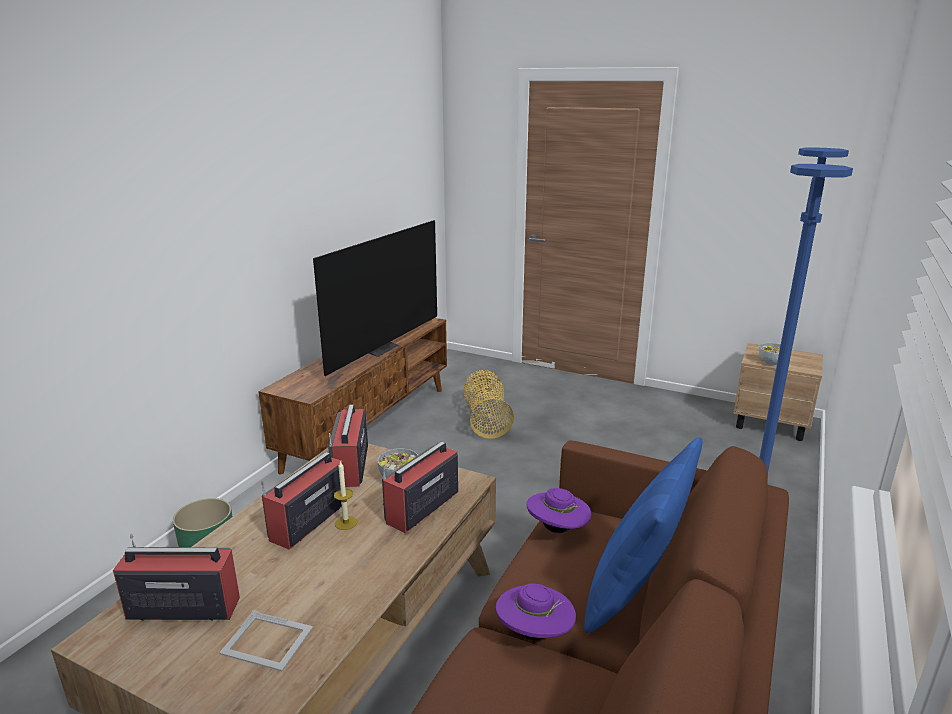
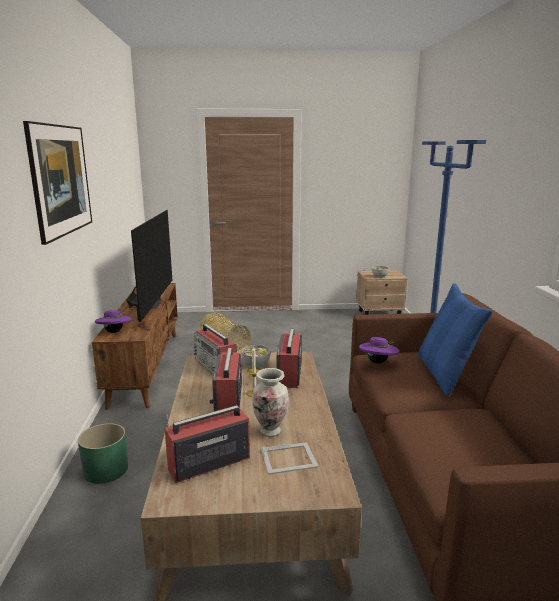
camera: 30 degrees left, 5 degrees down
purple hat [496,583,576,640] -> purple hat moved to [95,310,132,333]
none -> picture [23,121,92,245]
none -> vase [252,368,289,437]

